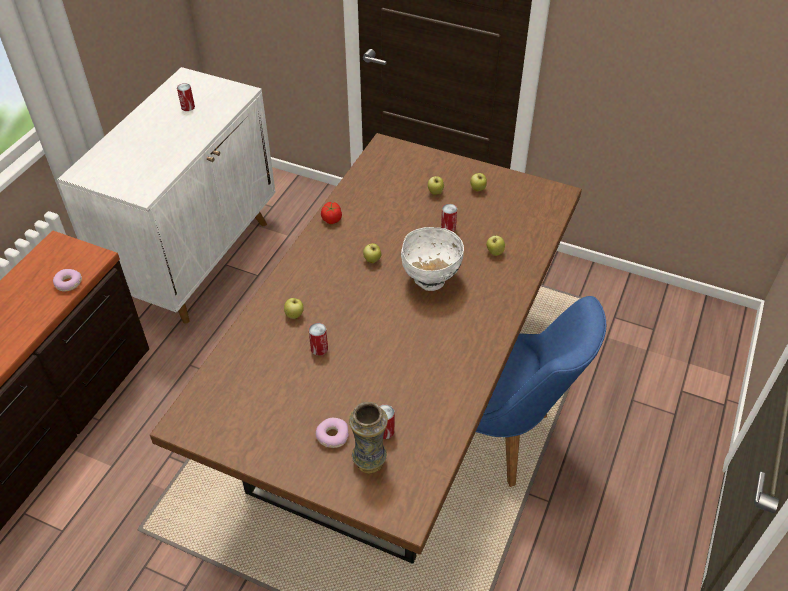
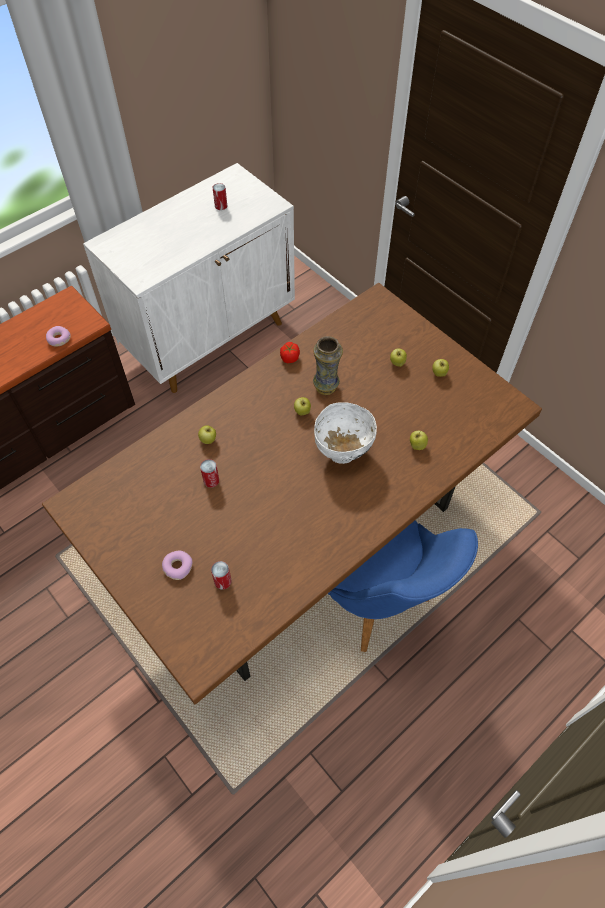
camera: 25 degrees right, 10 degrees up
vase [349,402,388,474] -> vase moved to [313,336,343,395]
can [441,204,457,232] -> none

